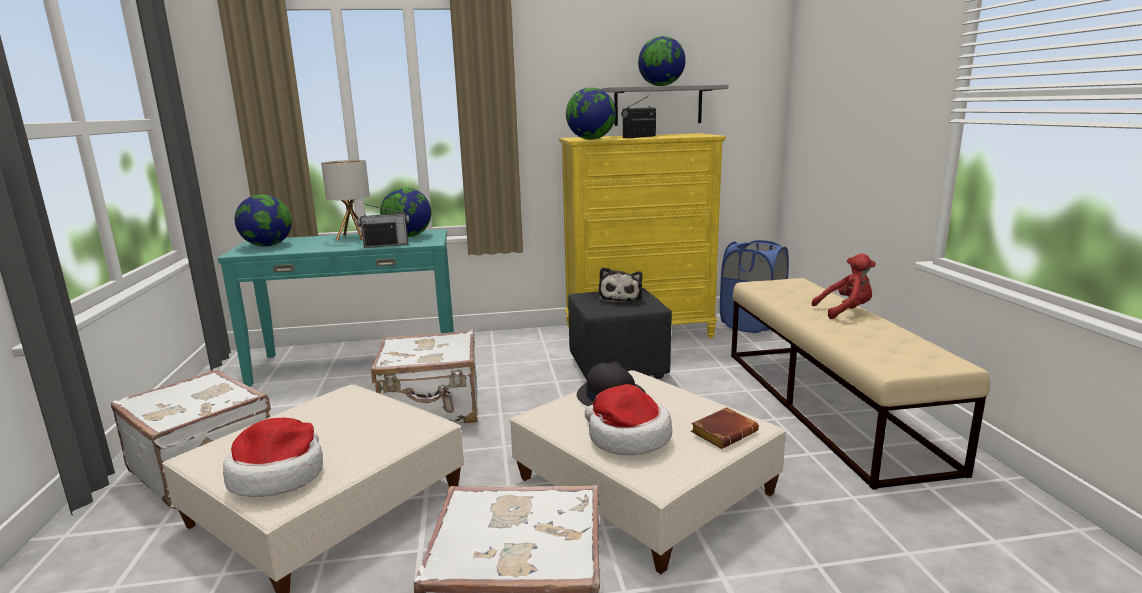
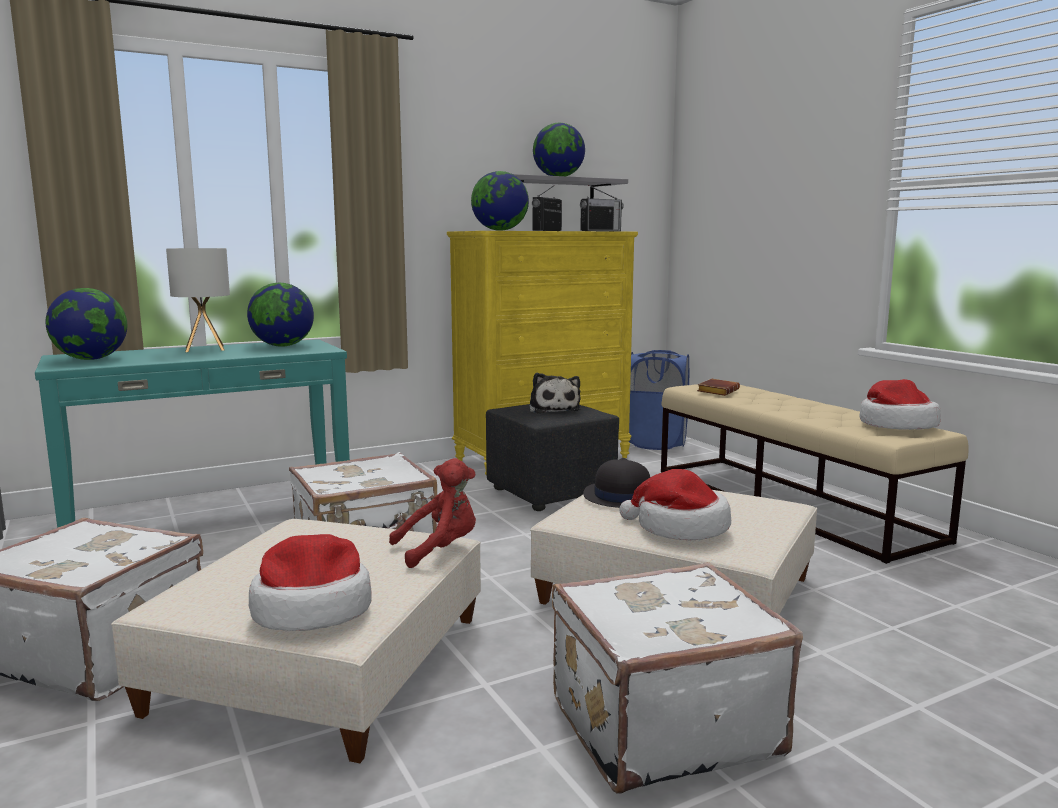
camera: 20 degrees left, 5 degrees down
radio [357,203,410,248] -> radio moved to [580,185,624,231]
brown book [691,407,759,449] -> brown book moved to [697,379,740,396]
red plush toy [811,253,876,319] -> red plush toy moved to [389,458,476,568]
none -> hat [860,379,941,430]

